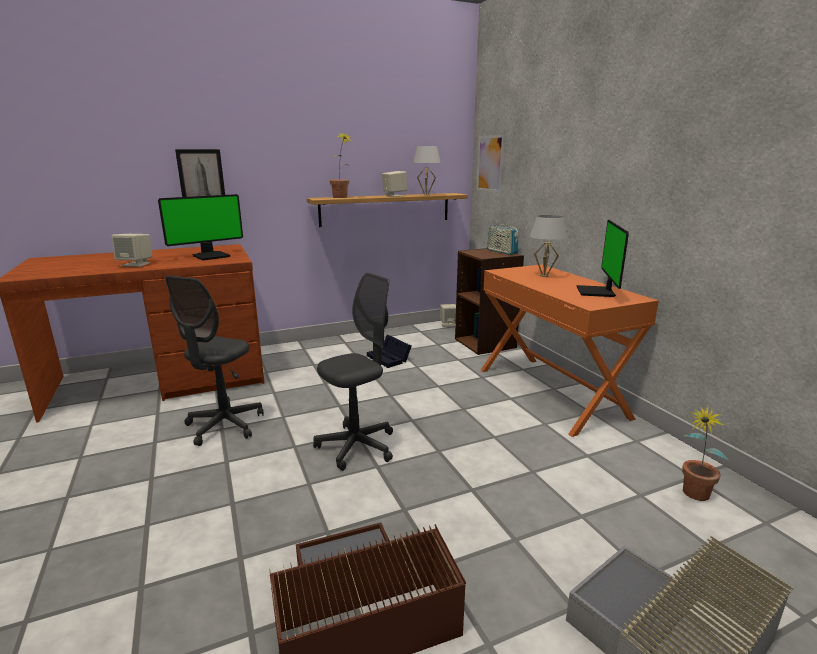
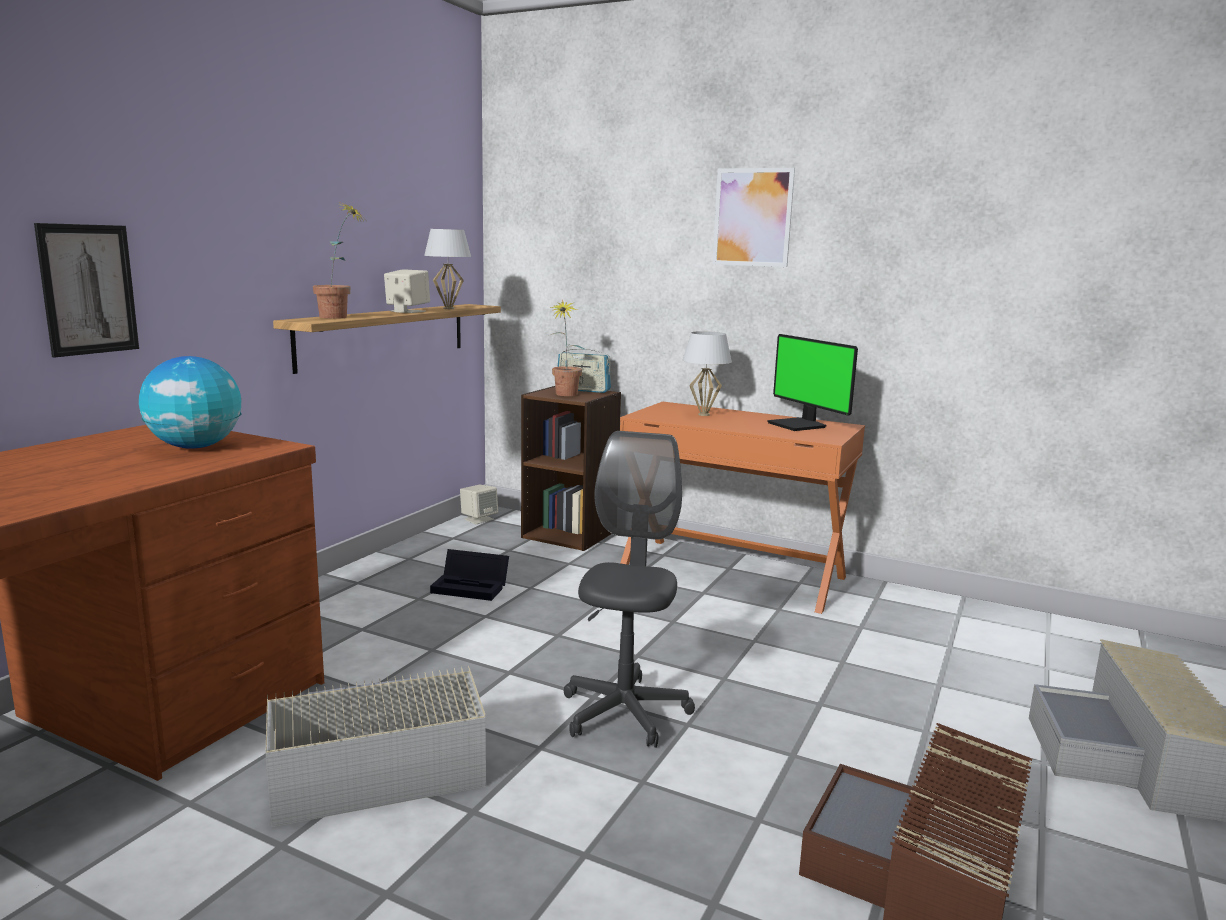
camera: 40 degrees left, 5 degrees down
beige speaker [111,234,152,267] -> none
monitor [158,194,243,260] -> globe [139,356,242,449]
grey office chair [165,276,264,446] -> grey storage box [266,666,486,827]
picture [477,135,505,193] -> picture moved to [712,168,795,267]
potted plant [682,405,729,501] -> potted plant moved to [550,300,585,396]

